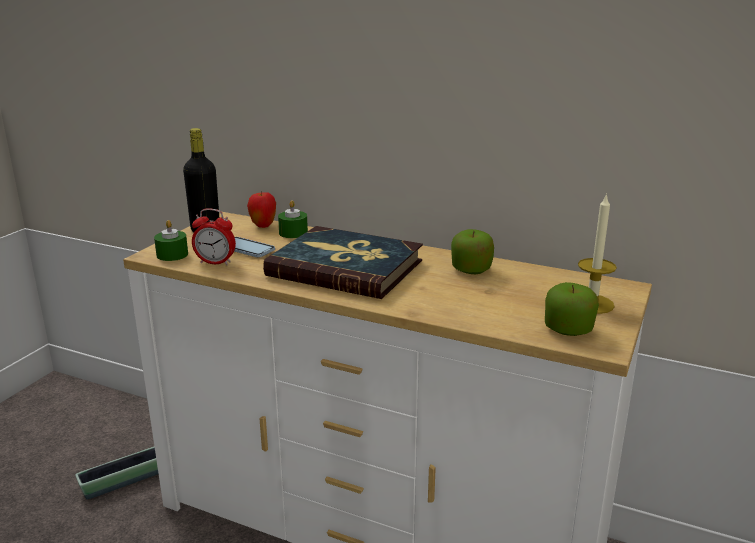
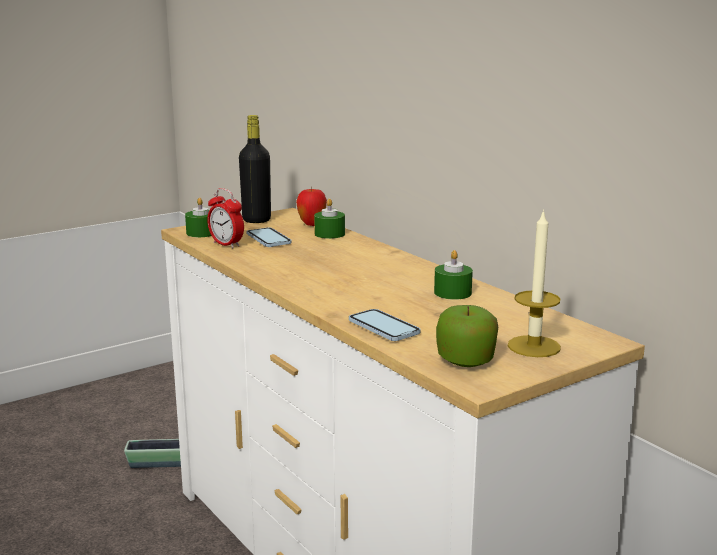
camera: 30 degrees right, 5 degrees down
book [263,226,423,299] -> none
apple [451,229,494,274] -> green candle [434,250,473,300]
none -> phone [349,309,420,341]

